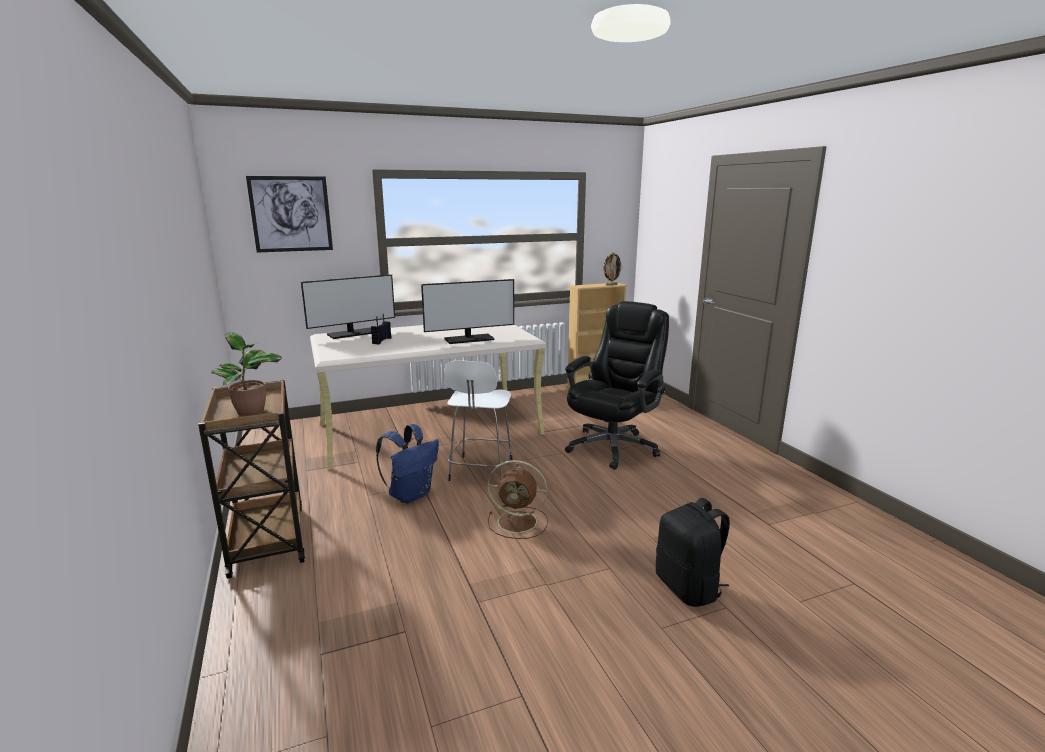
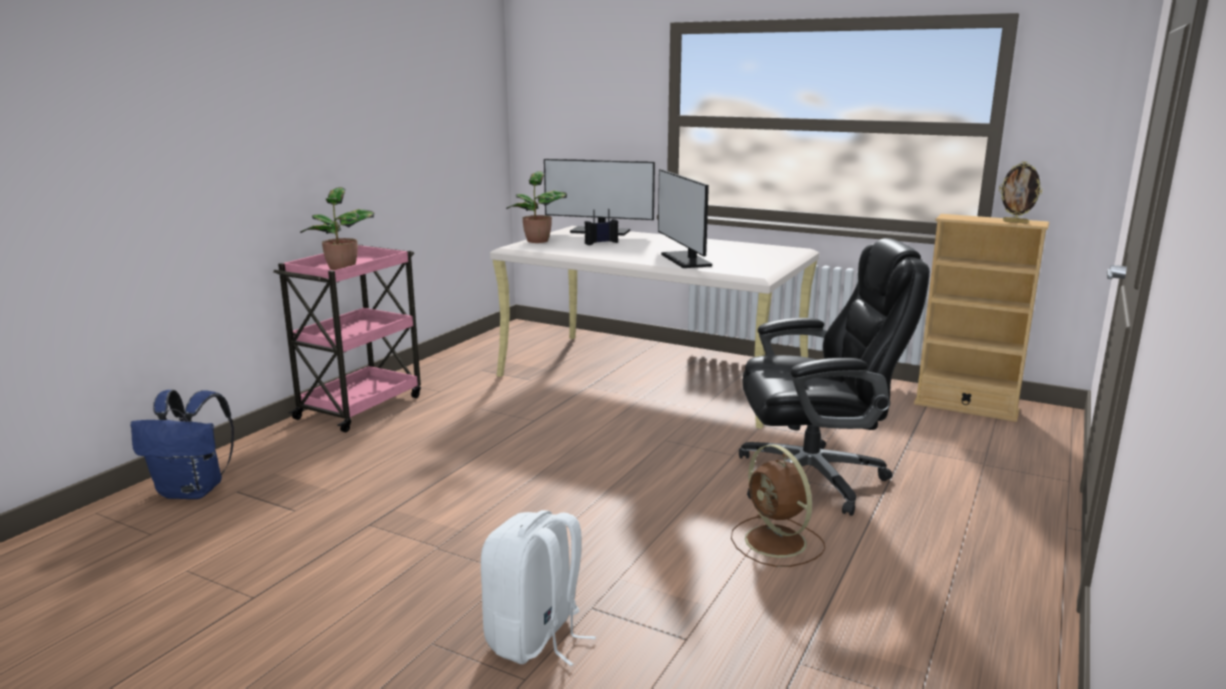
camera: 50 degrees right, 0 degrees up
brown cart [198,380,305,579] -> pink cart [274,244,421,432]
picture [246,176,333,252] -> none
blue backpack [376,424,439,504] -> blue backpack moved to [130,390,234,499]
monitor [421,279,514,344] -> monitor turned 45 degrees clockwise [658,169,712,268]
white stool [444,360,513,481] -> none
brown fan [487,460,548,539] -> brown fan moved to [731,444,825,567]
black backpack [656,498,730,607] -> white backpack [481,510,596,666]
none -> potted plant [506,171,567,243]

